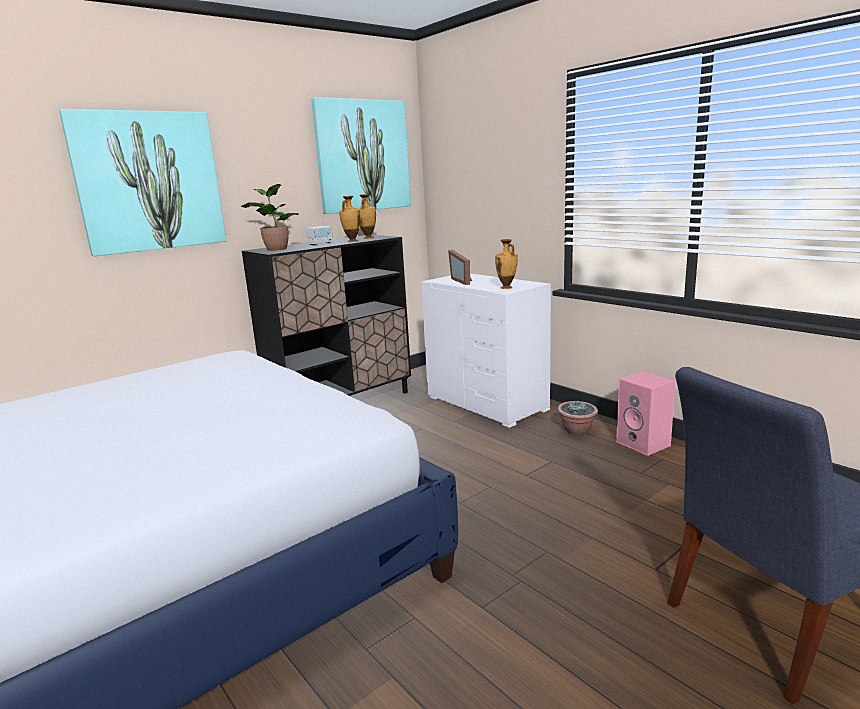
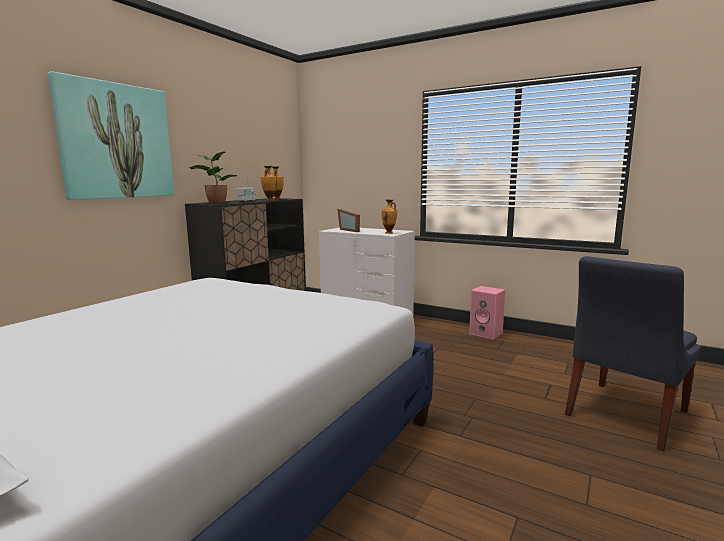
camera: 20 degrees left, 5 degrees down
picture [311,97,411,214] -> none
potted plant [557,401,598,435] -> none

